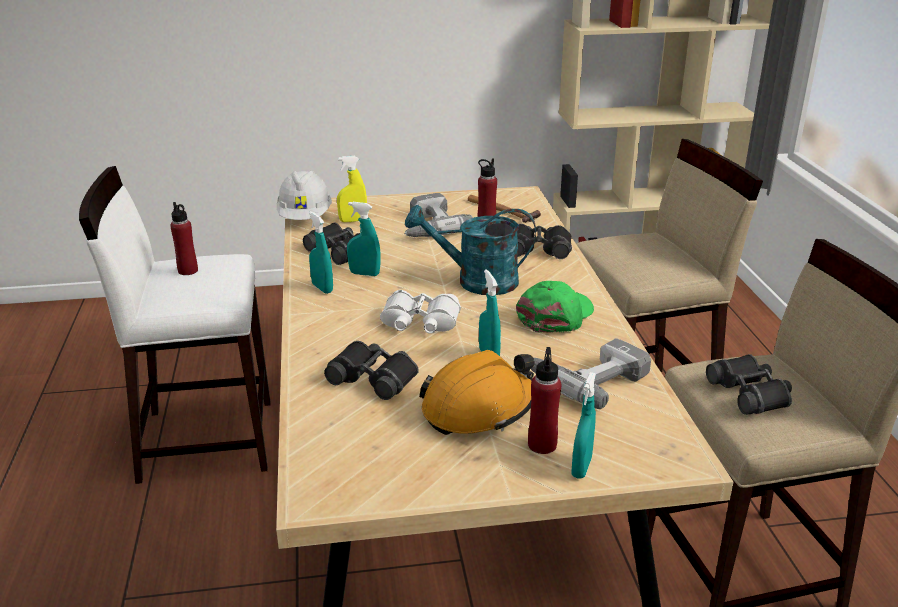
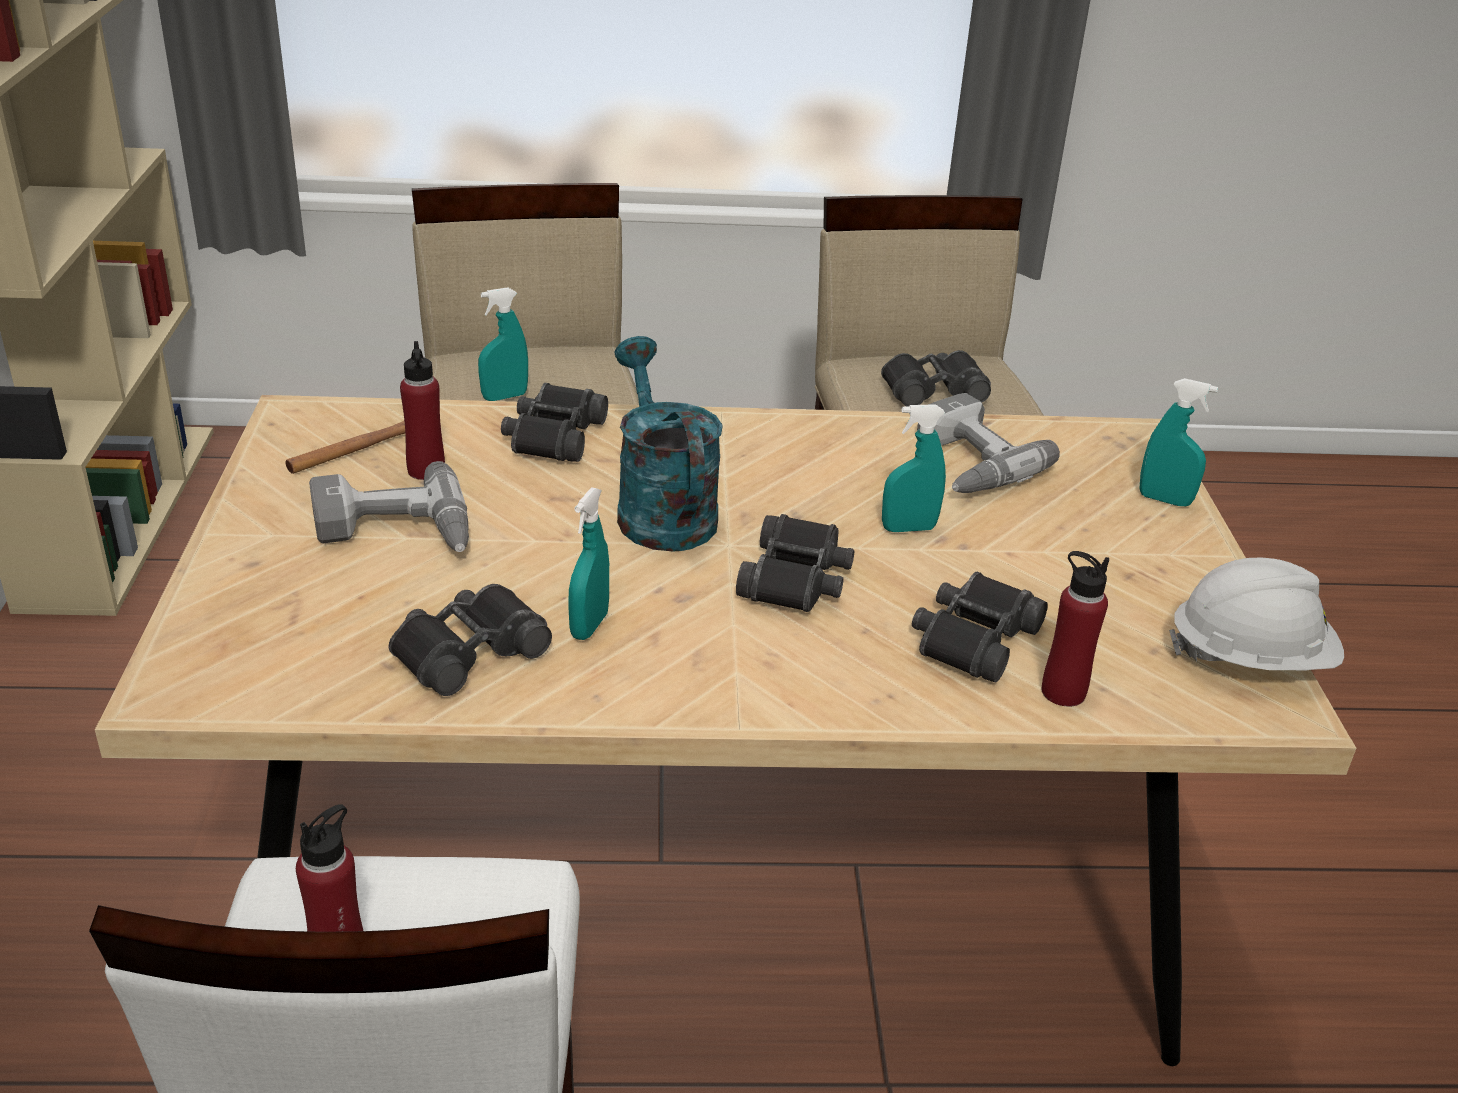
camera: 85 degrees left, 5 degrees up
white hard hat [277,171,332,220] -> white hard hat moved to [1169,557,1344,670]
turquoise spray bottle [309,211,333,294] -> turquoise spray bottle moved to [478,287,528,401]
yellow spray bottle [337,156,367,222] -> none
white binoculars [380,290,461,334] -> black binoculars [736,514,854,612]
turquoise watering can [405,205,536,295] -> turquoise watering can turned 150 degrees clockwise [614,336,723,552]
orange hard hat [419,350,535,435] -> none
green cap [516,281,594,333] -> none
red bottle [528,347,561,454] -> red bottle moved to [1041,551,1109,707]

